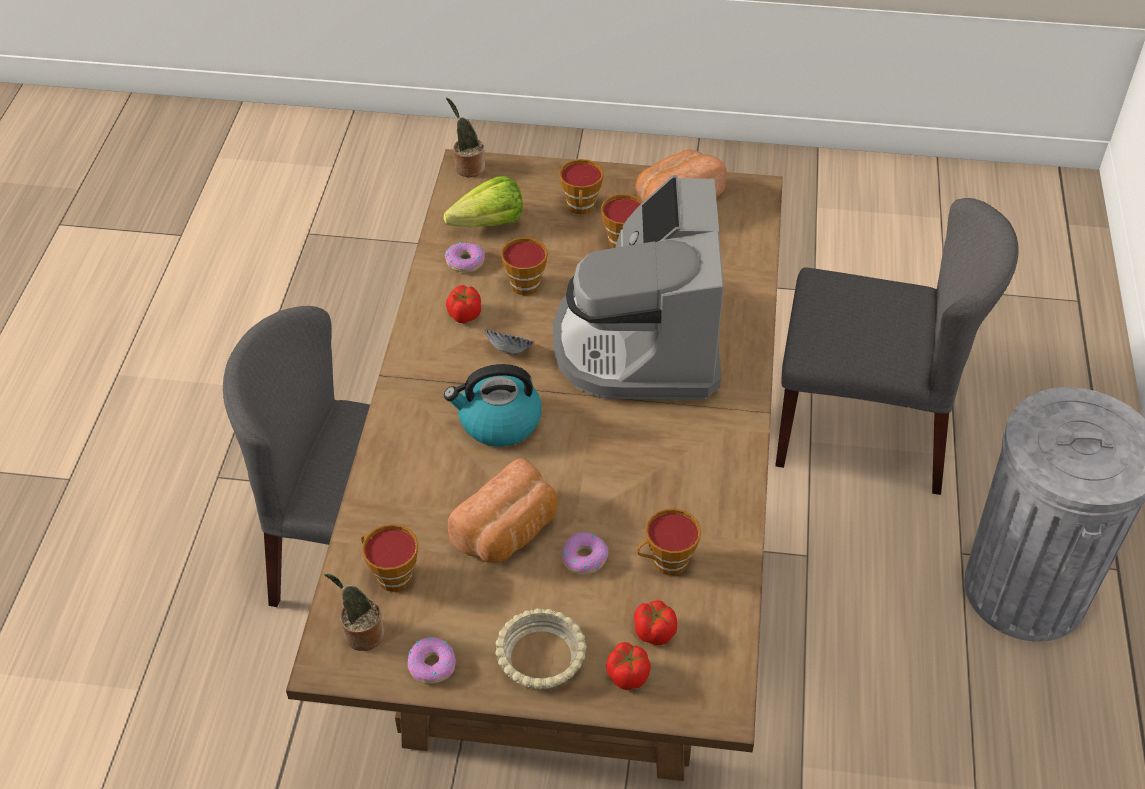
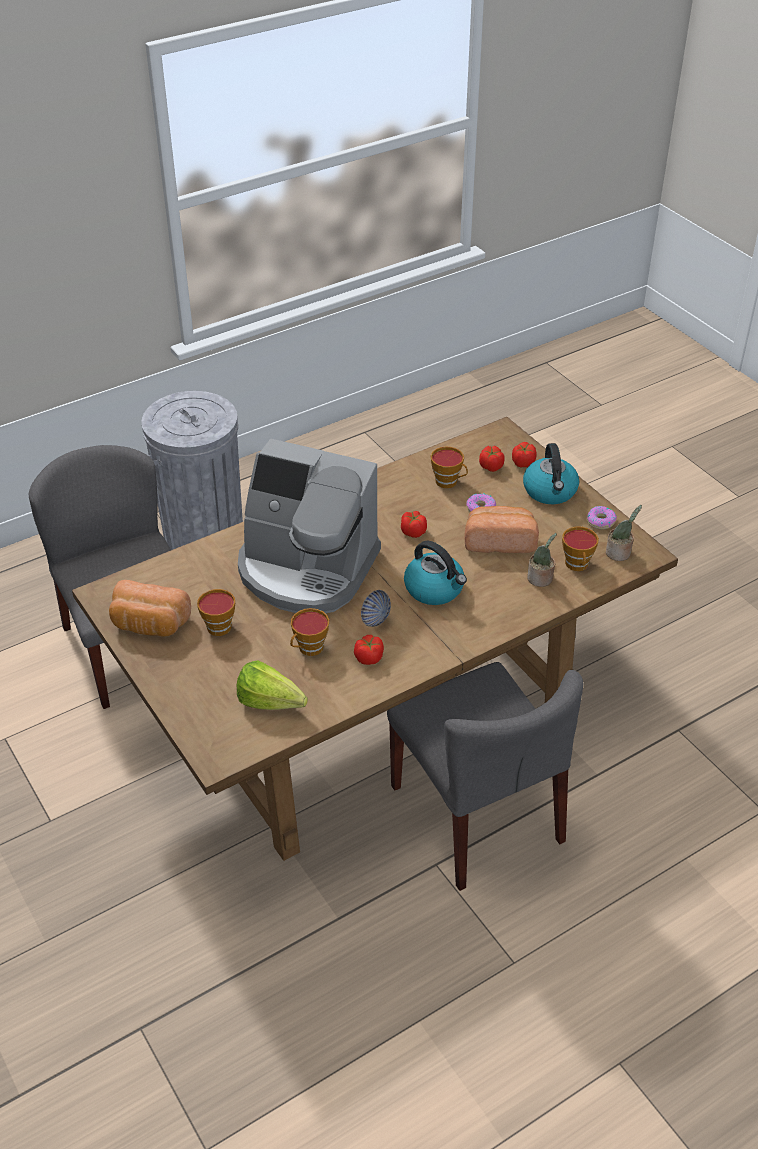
camera: 130 degrees left, 5 degrees down
donut [445,242,485,273] -> none
potted plant [446,98,485,177] -> potted plant moved to [527,533,557,587]
beige bowl [495,608,587,689] -> kettle [523,443,579,504]
coffee machine [553,175,724,400] -> coffee machine turned 60 degrees clockwise [238,438,381,613]
cup [559,159,603,214] -> none
none -> tomato [401,511,427,538]

